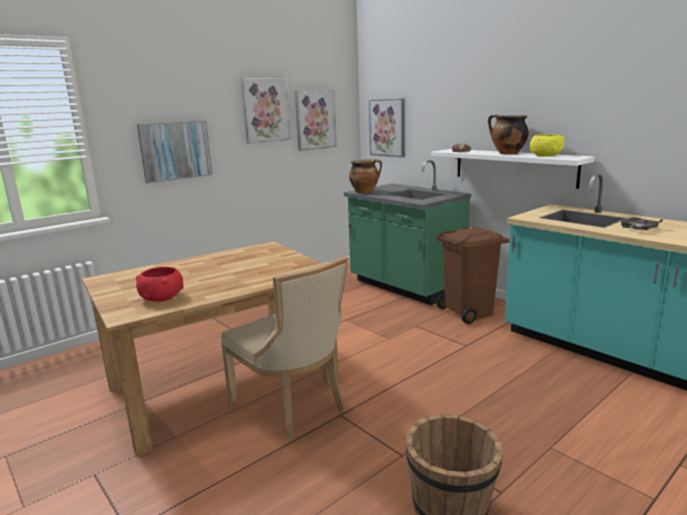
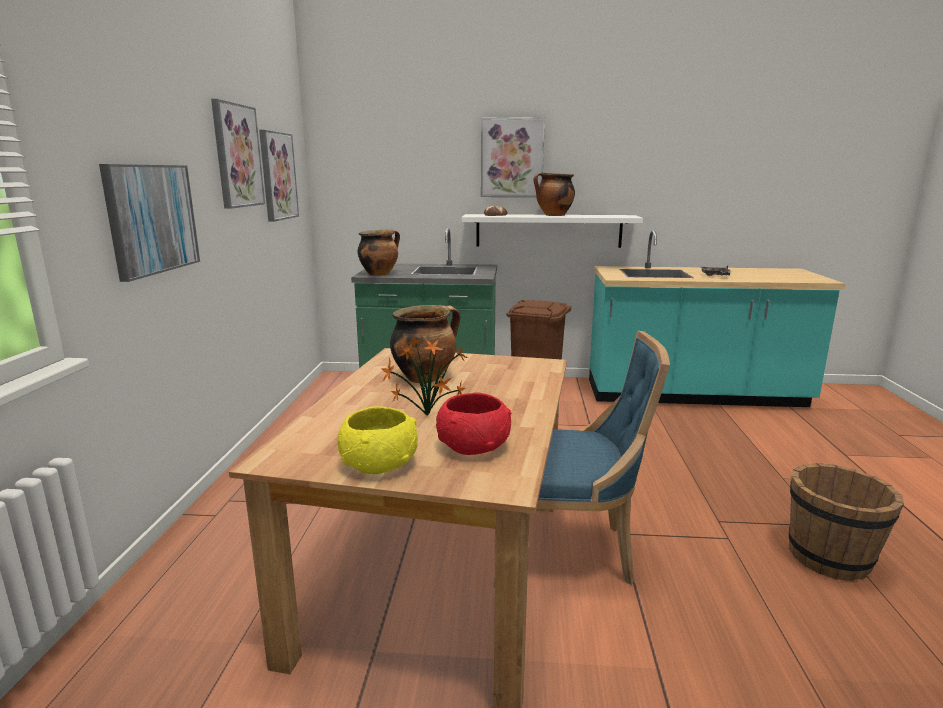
camera: 45 degrees left, 0 degrees up
beige chair [221,256,349,441] -> blue chair [493,331,670,587]
picture [369,98,405,157] -> picture moved to [481,117,545,197]
yellow bowl [530,134,565,156] -> yellow bowl moved to [337,406,418,474]
none -> potted plant [381,336,468,416]
none -> cooking pot [390,305,460,383]

